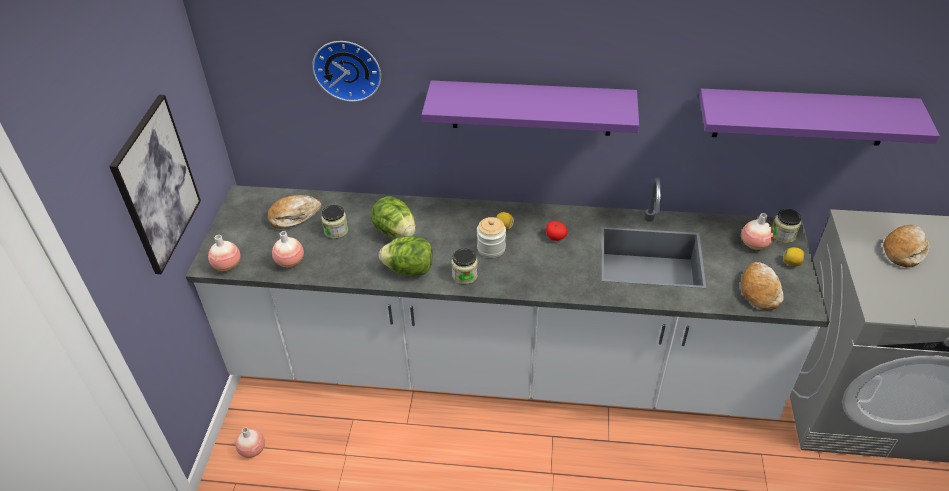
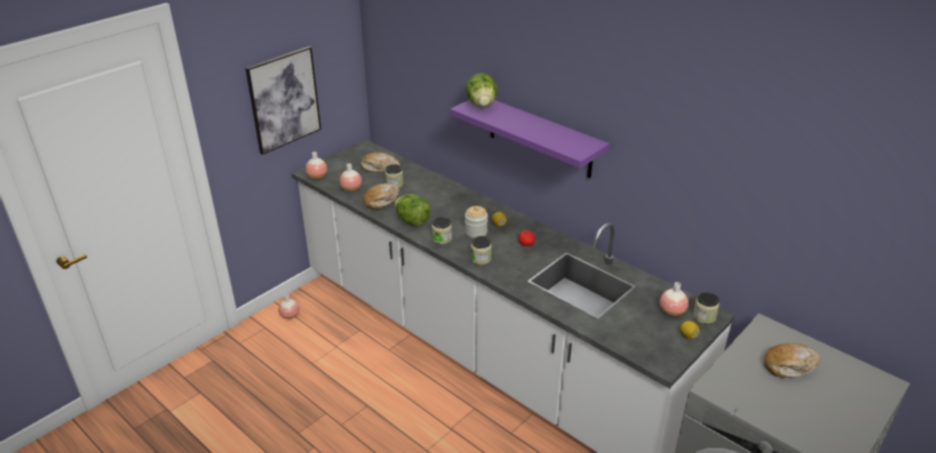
camera: 35 degrees right, 10 degrees down
wall clock [312,41,381,102] -> none
lettuce [371,196,416,238] -> lettuce moved to [466,73,497,107]
purple shelf [699,89,940,146] -> none
bread [741,262,784,310] -> bread moved to [363,183,400,209]
none -> jar [471,236,492,265]

